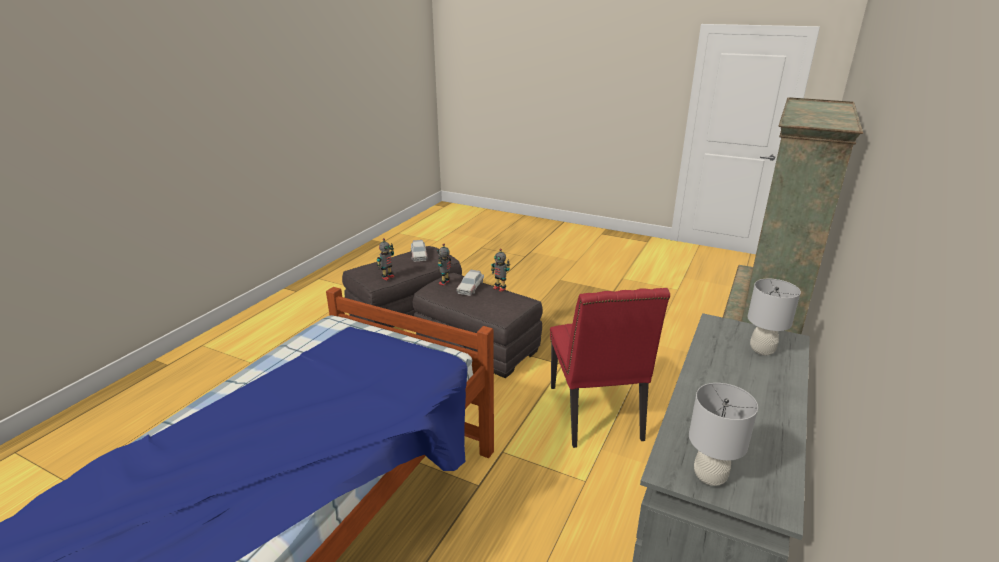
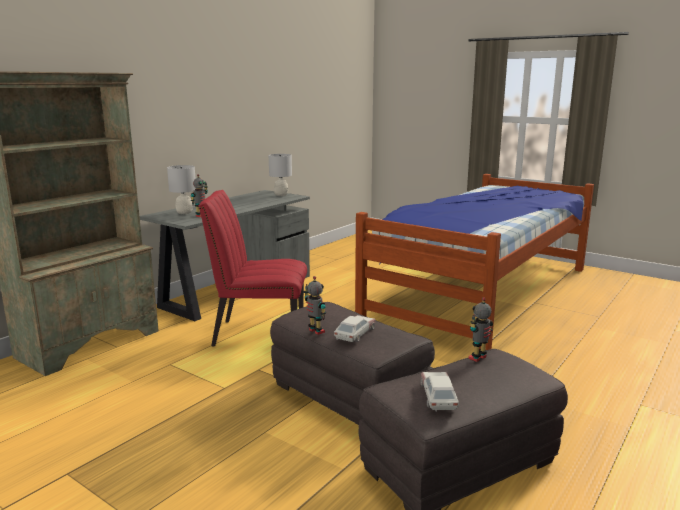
camera: 170 degrees left, 10 degrees down
toy robot [437,244,451,286] -> toy robot moved to [191,174,208,217]
red chair [550,288,670,448] -> red chair turned 90 degrees counterclockwise [198,190,307,346]

